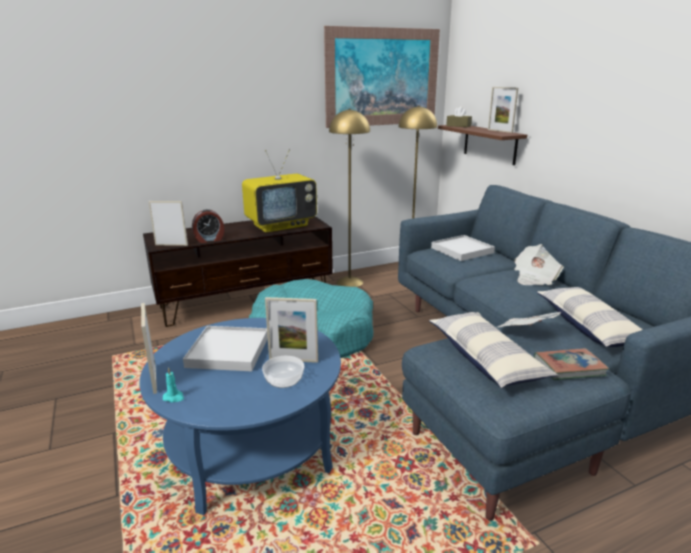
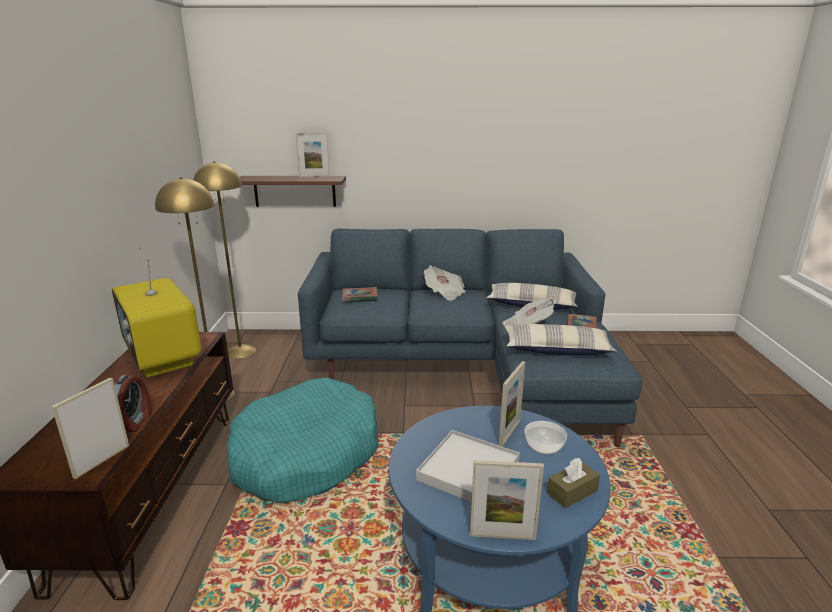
camera: 65 degrees left, 0 degrees up
turquoise candle [163,367,184,402] -> none
television [242,149,317,233] -> television turned 150 degrees clockwise [112,248,202,377]
picture [324,26,440,128] -> none
white tray [431,235,495,261] -> book [342,287,378,302]
brown tissue box [446,106,472,127] -> brown tissue box moved to [547,458,600,508]

